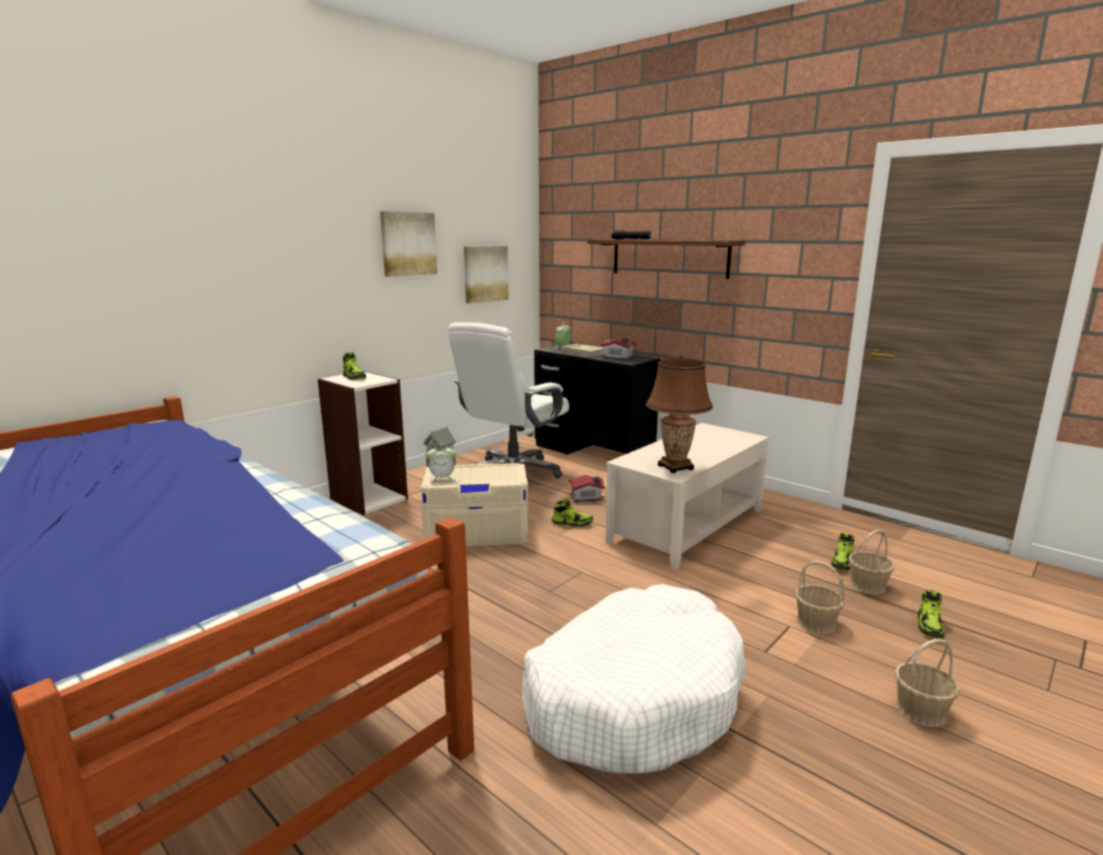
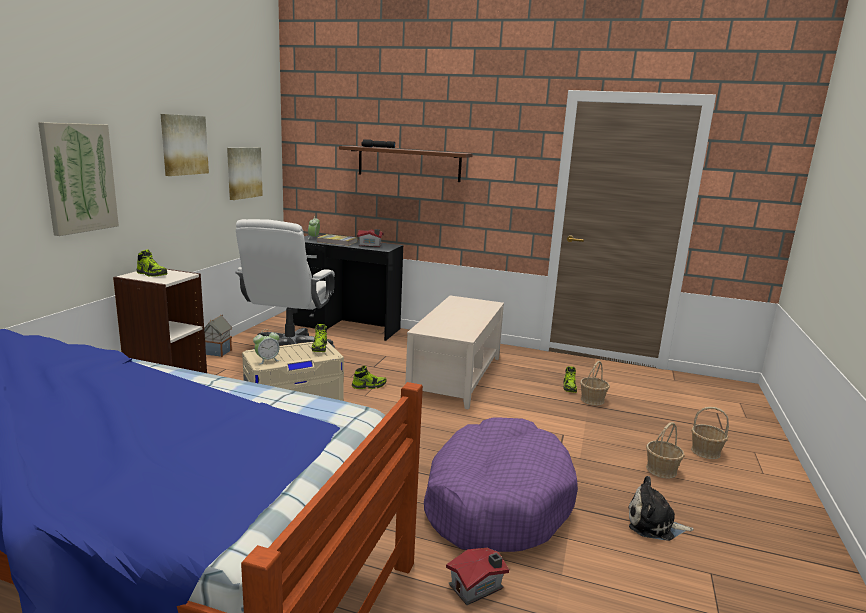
camera: 25 degrees left, 0 degrees up
white dog bed [522,584,746,774] -> purple dog bed [424,418,578,552]
toy house [569,475,605,502] -> toy house moved to [446,548,509,605]
brown table lamp [646,354,713,473] -> none
basket [795,561,845,634] -> basket moved to [691,407,729,459]
shoe [917,590,944,639] -> shoe moved to [312,324,327,352]
none -> picture [38,122,119,236]
none -> plush toy [628,476,694,541]

